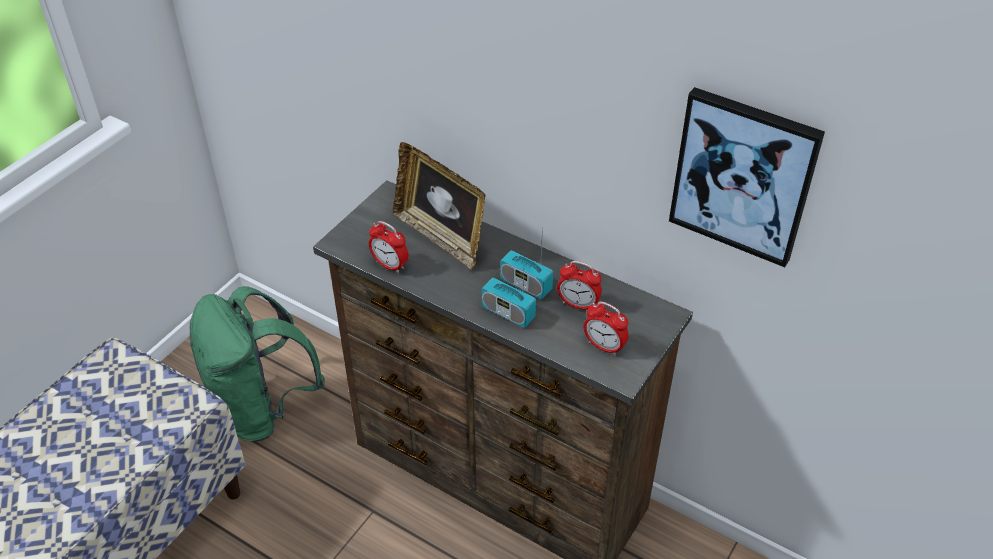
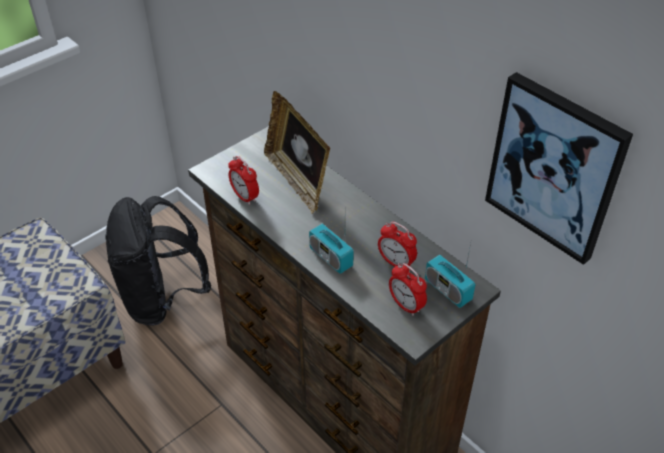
camera: 15 degrees right, 0 degrees up
green backpack [190,287,325,441] -> black backpack [105,196,211,325]
radio [500,226,553,299] -> radio moved to [425,239,475,308]

